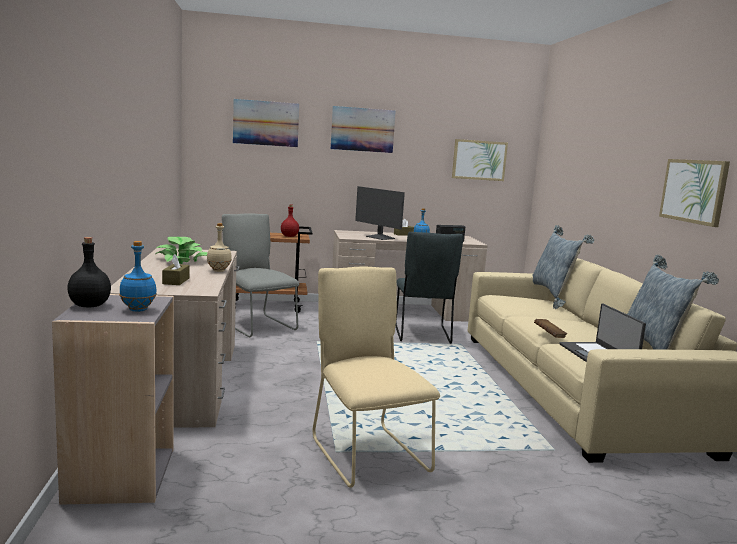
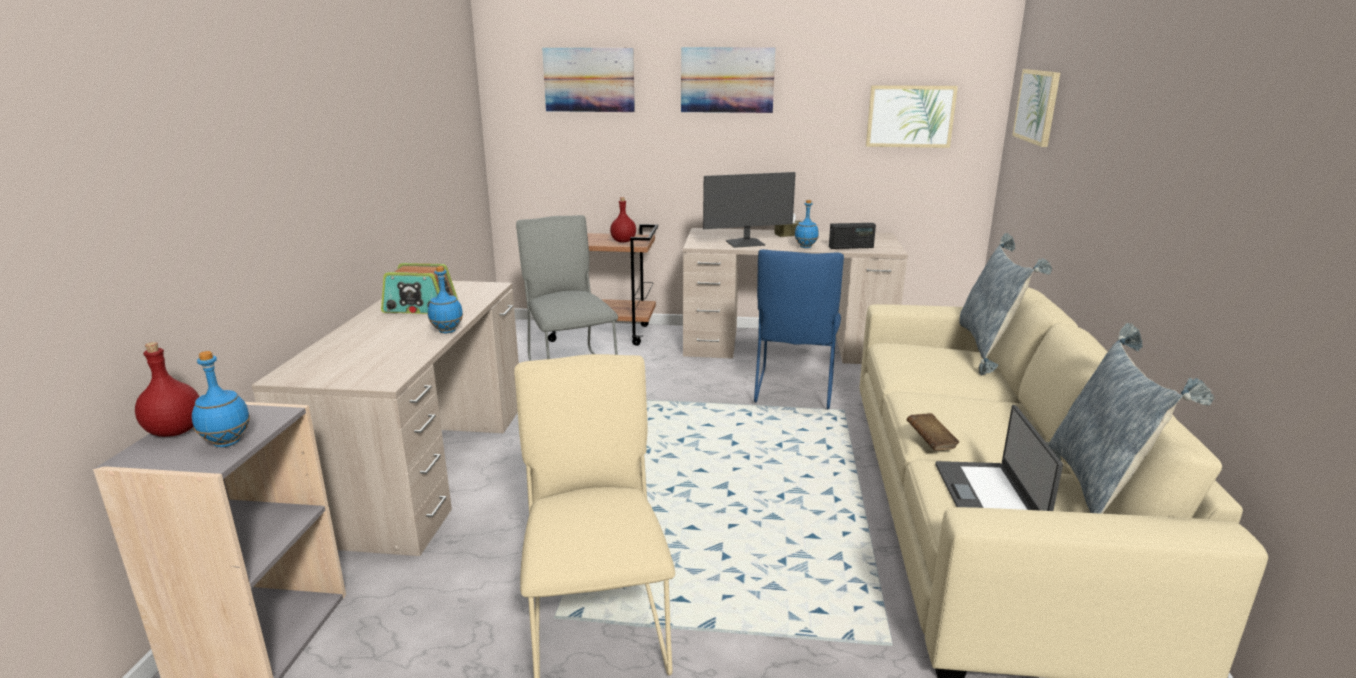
camera: 15 degrees right, 10 degrees up
black bottle [67,237,111,307] -> red bottle [135,342,199,437]
potted plant [156,237,208,264] -> radio [381,263,458,314]
brown tissue box [162,254,190,285] -> none
beige bottle [207,223,232,272] -> blue bottle [428,266,463,333]
monitor [355,186,405,240] -> monitor turned 75 degrees counterclockwise [703,172,796,248]
grey chair [395,232,464,344] -> blue chair [754,250,844,409]
picture [659,159,730,227] -> picture moved to [1012,69,1060,147]

